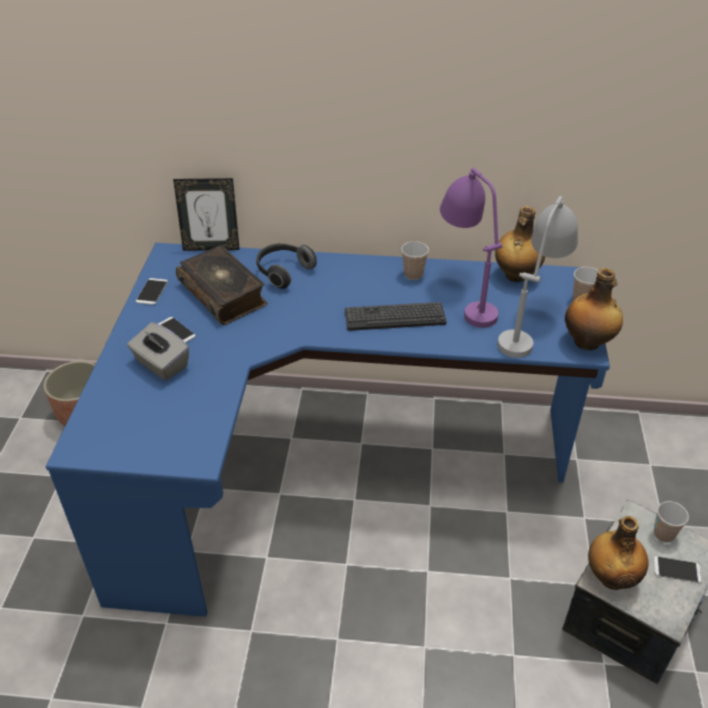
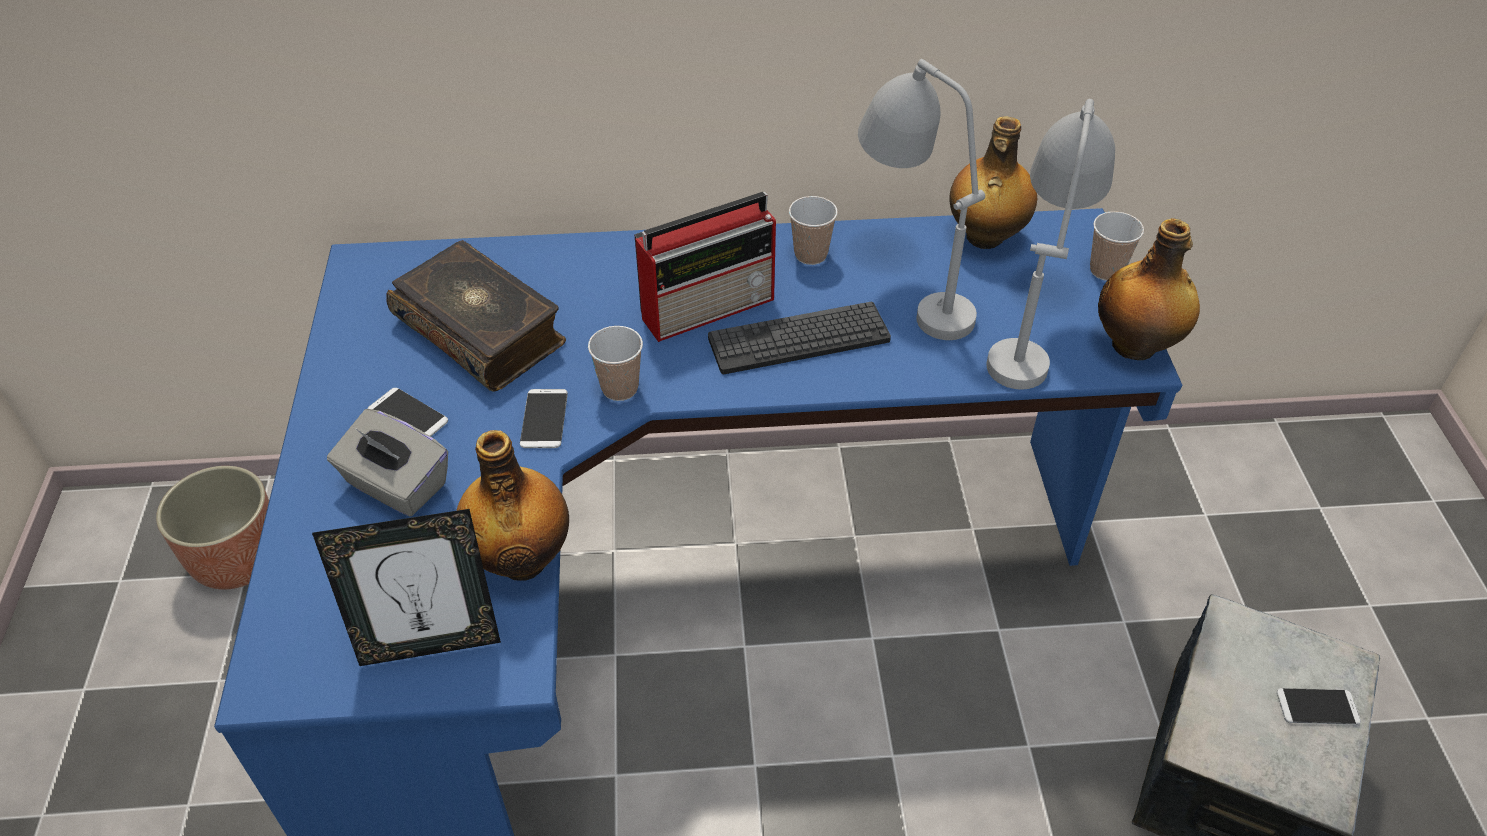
camera: 10 degrees left, 5 degrees up
phone [136,278,168,305] -> phone moved to [520,389,568,448]
picture frame [173,178,240,251] -> picture frame moved to [312,509,501,666]
headphones [256,243,316,289] -> none
purple table lamp [440,168,502,328] -> grey table lamp [858,59,985,340]
bottle [588,516,648,590] -> bottle moved to [456,430,569,581]
cup [654,501,689,543] -> cup moved to [588,326,643,401]
none -> radio [634,192,776,342]

